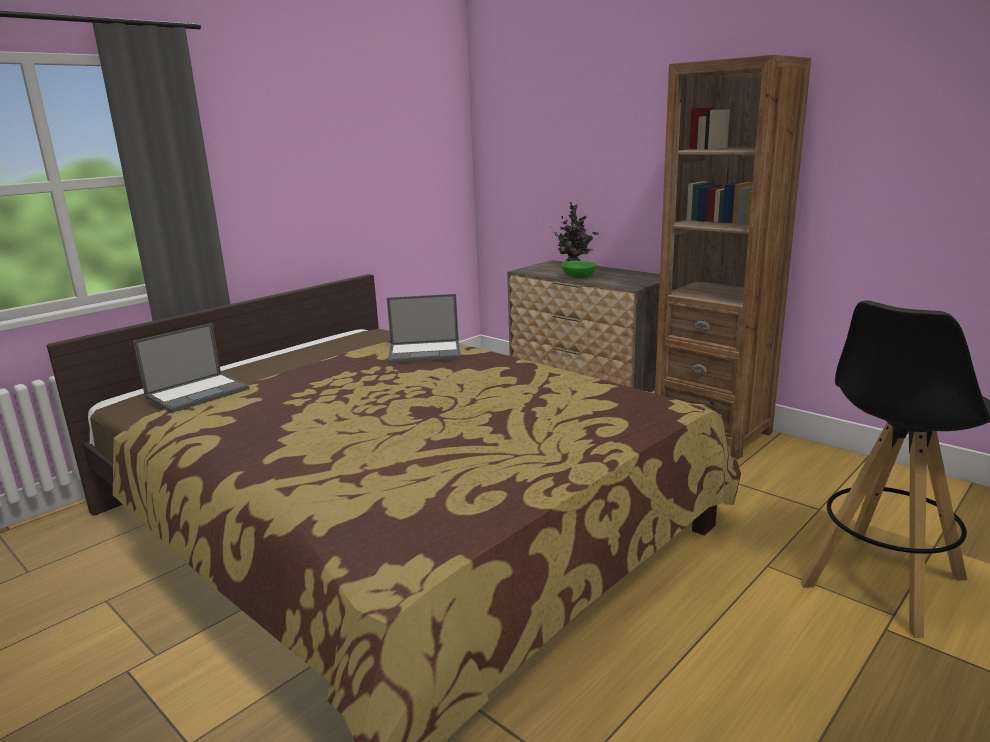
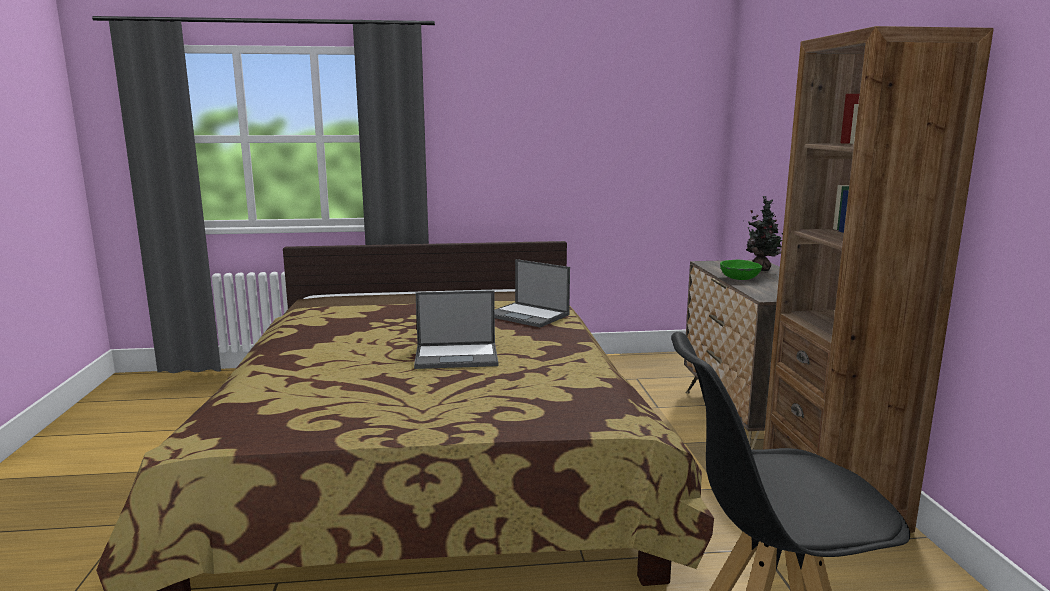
camera: 40 degrees right, 5 degrees down
laptop [133,323,250,413] -> laptop moved to [414,290,498,369]

